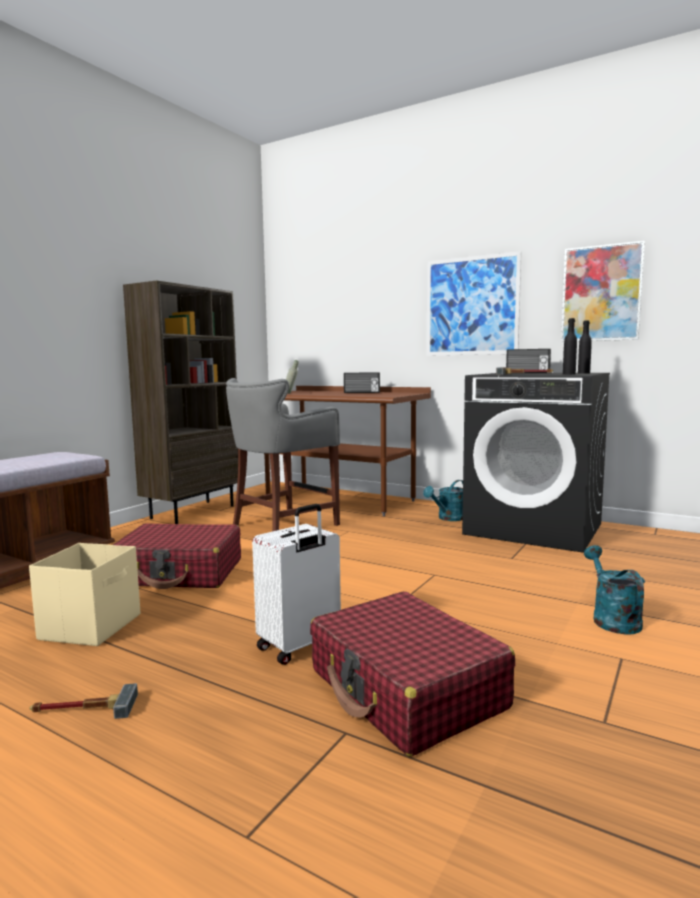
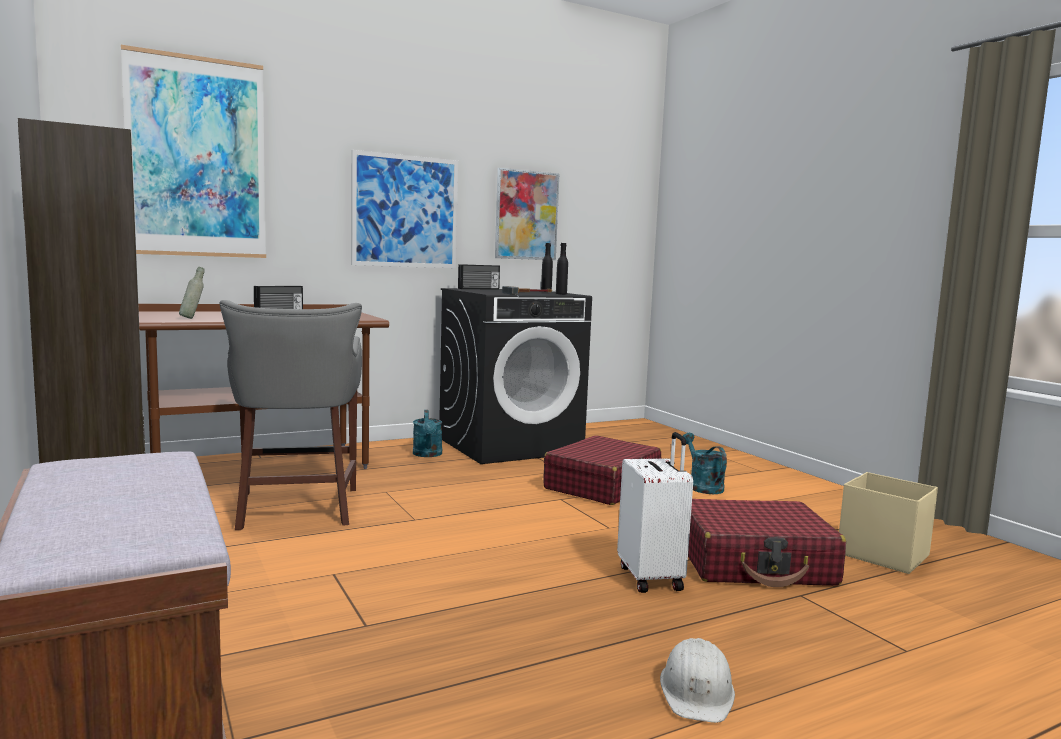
camera: 60 degrees left, 0 degrees up
beige storage box [29,543,140,646] -> beige storage box moved to [839,472,938,574]
hammer [29,683,138,719] -> white hard hat [660,638,735,723]
red suitcase [113,523,241,589] -> red suitcase moved to [543,435,661,505]
turquoise watering can [584,545,645,635] -> turquoise watering can turned 45 degrees clockwise [683,433,727,494]
none -> picture [121,45,266,258]

